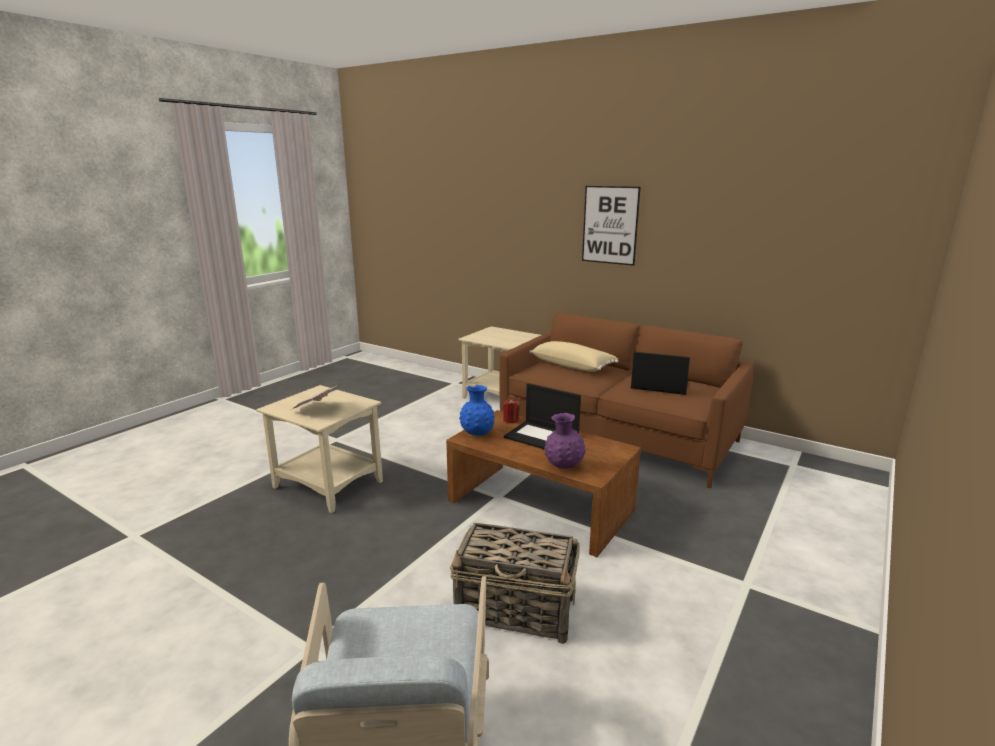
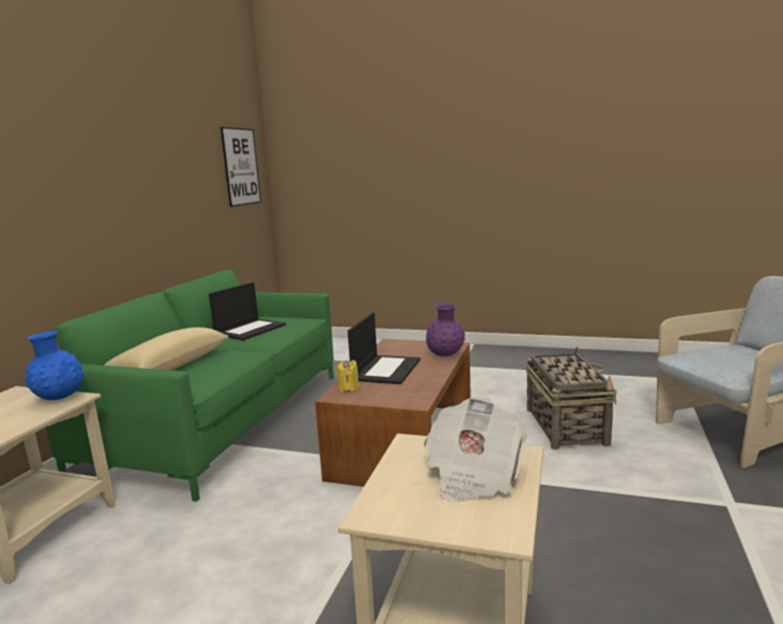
camera: 105 degrees left, 5 degrees down
blue vase [459,385,495,436] -> blue vase moved to [24,331,84,400]
brown sofa [499,313,754,488] -> green sofa [45,269,334,502]
red candle [503,399,520,423] -> yellow candle [336,359,359,393]
picture [582,186,641,266] -> picture moved to [220,127,261,207]
laptop [631,352,690,395] -> laptop turned 150 degrees counterclockwise [209,282,286,340]

